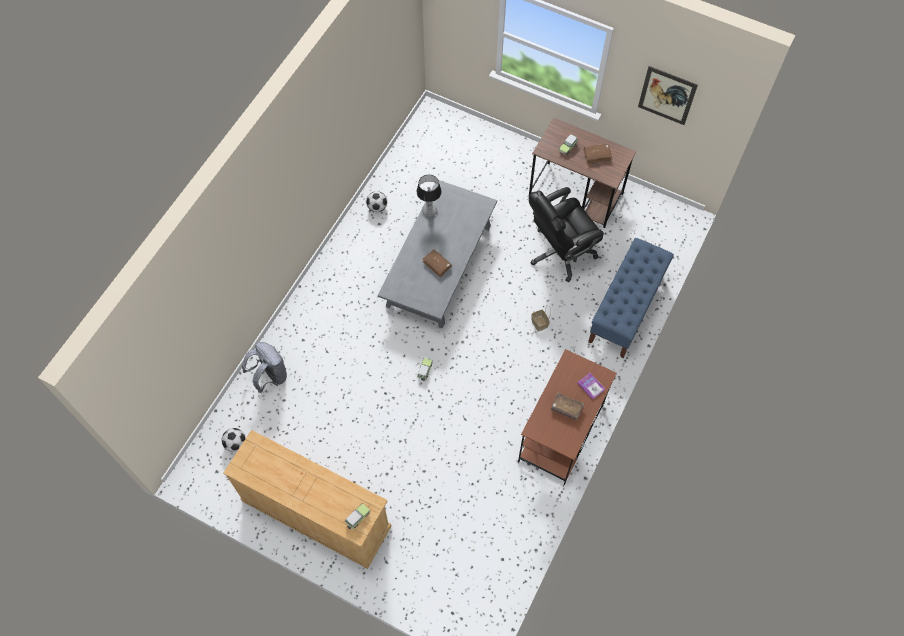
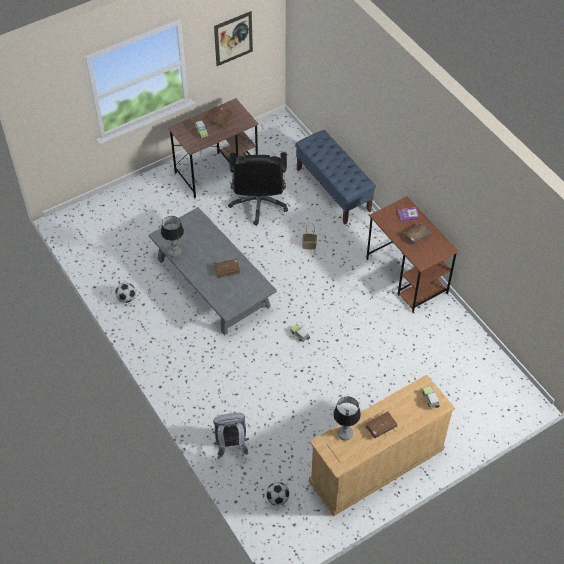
camera: 60 degrees left, 10 degrees down
none -> table lamp [333,396,361,440]
none -> brown book [365,411,397,438]

